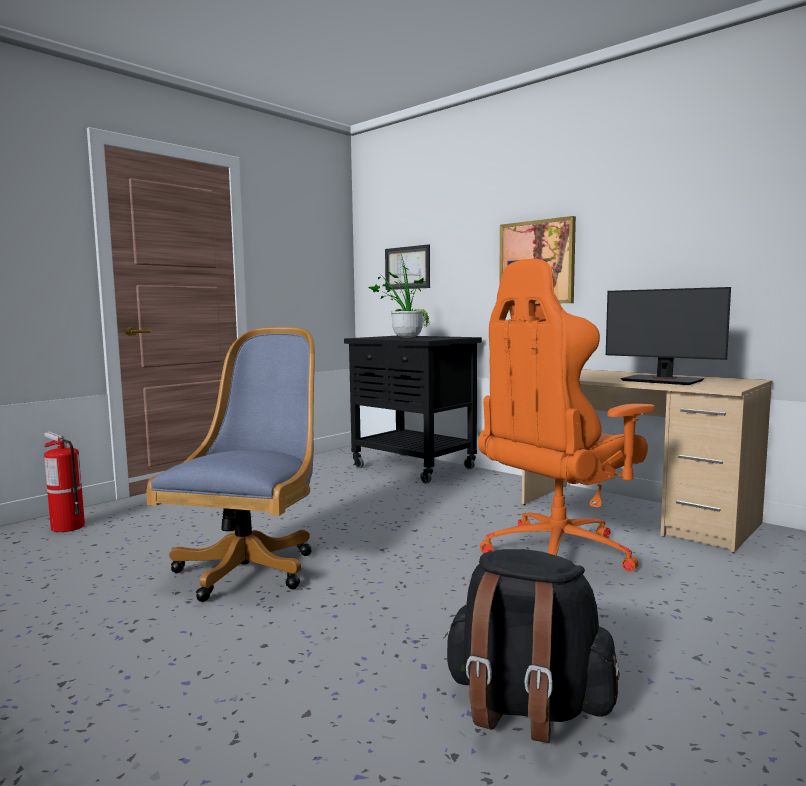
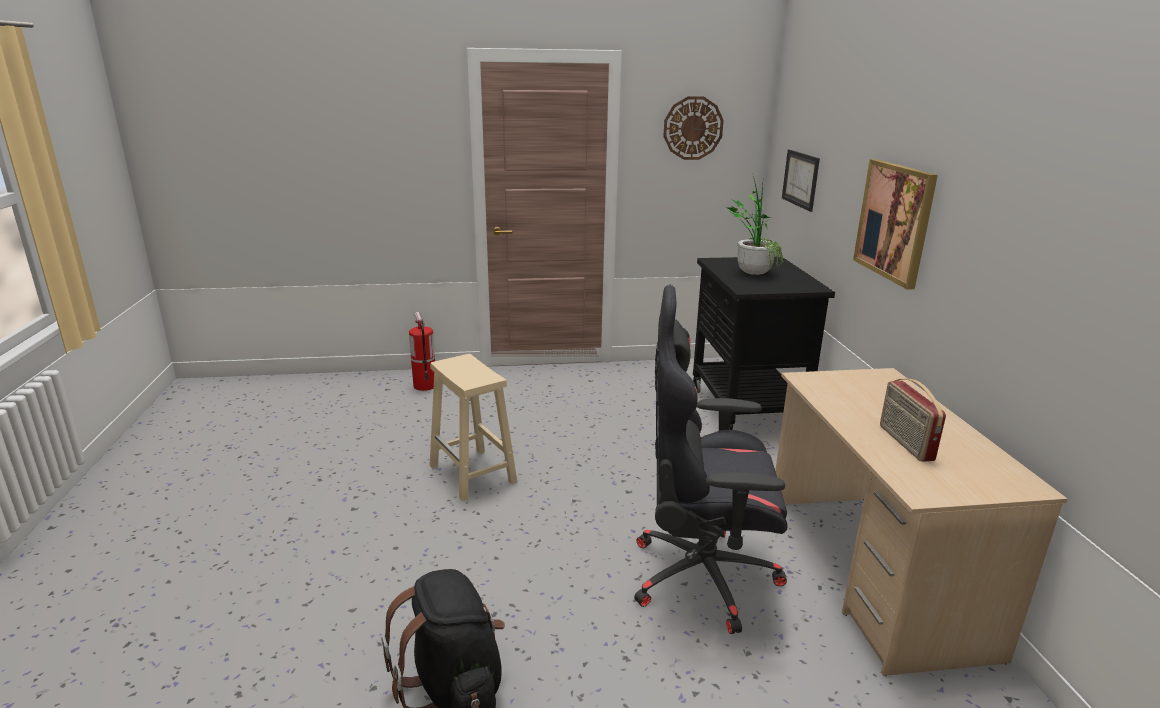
camera: 40 degrees right, 15 degrees up
blue office chair [146,327,315,602] -> beige stool [430,354,517,501]
orange office chair [478,259,655,572] -> black office chair [634,284,787,634]
monitor [606,287,731,385] -> radio [880,379,946,462]
none -> wall clock [663,96,724,160]

